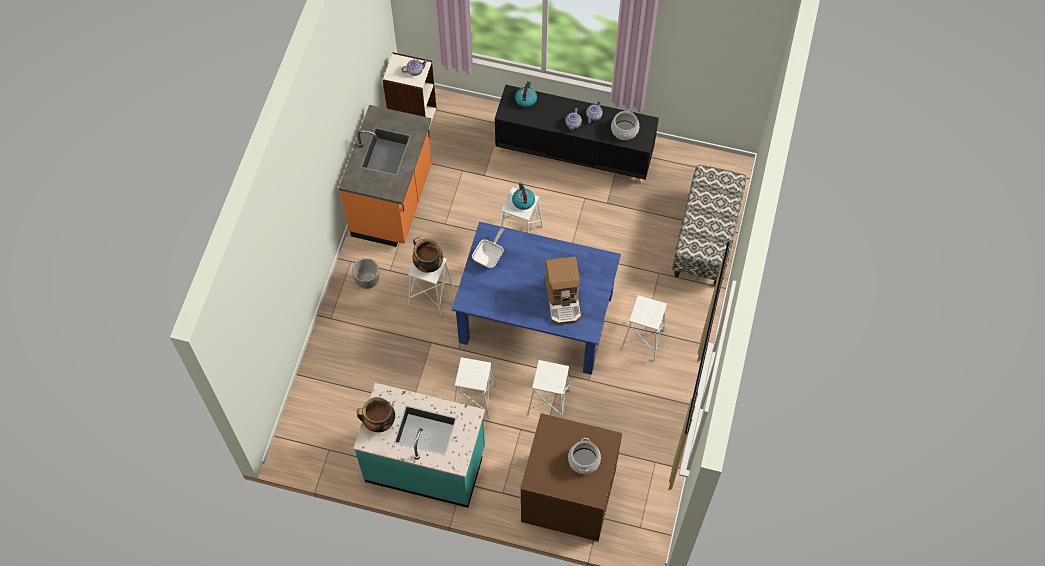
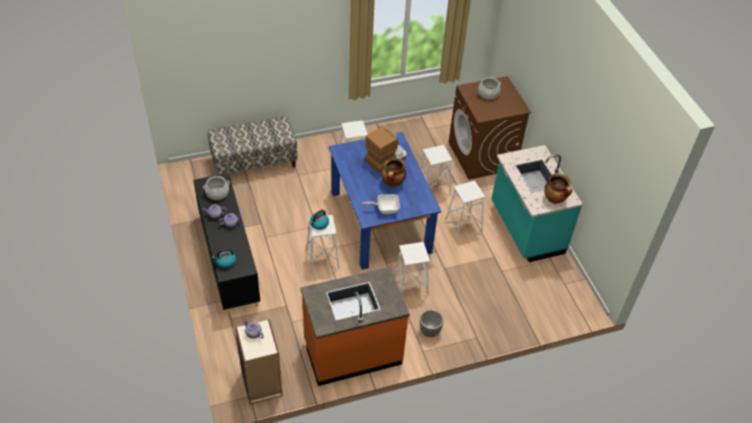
camera: 125 degrees left, 15 degrees down
cooking pot [412,237,443,273] -> cooking pot moved to [381,158,406,187]

